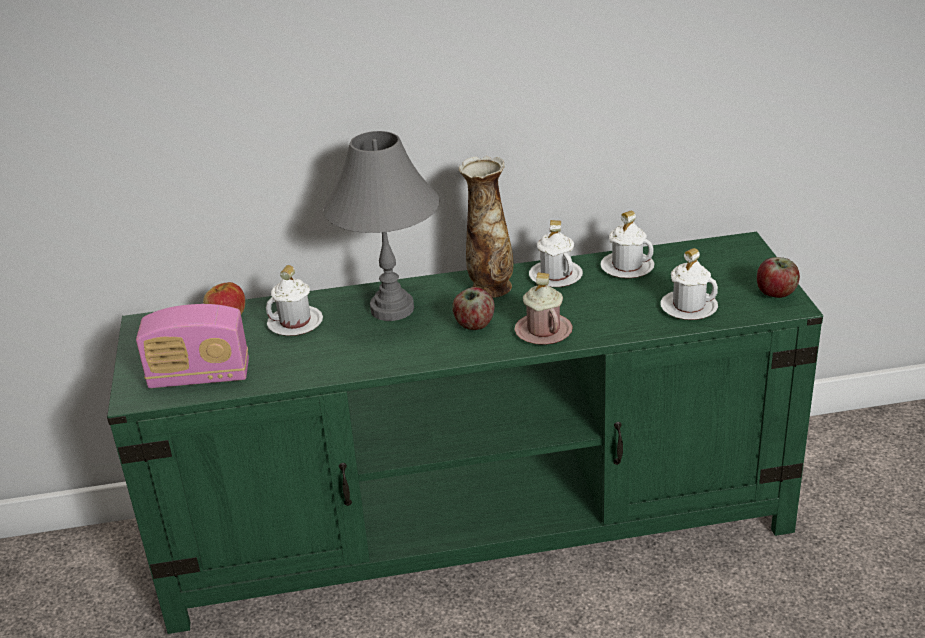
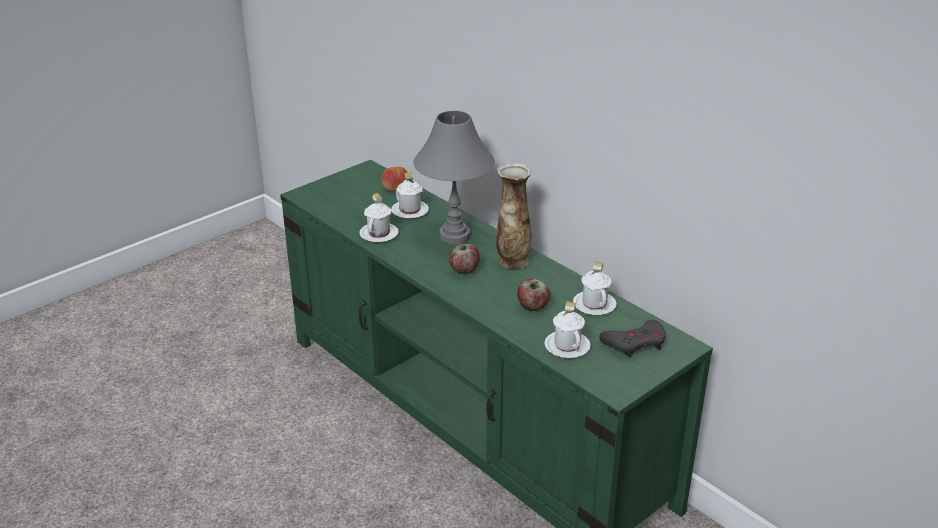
camera: 55 degrees right, 0 degrees up
radio [136,304,249,388] -> none
pink mug [514,272,573,345] -> none
white mug [529,220,583,287] -> white mug moved to [359,193,399,242]
apple [757,257,800,298] -> apple moved to [517,279,551,311]
none -> grey game controller [599,320,666,358]

